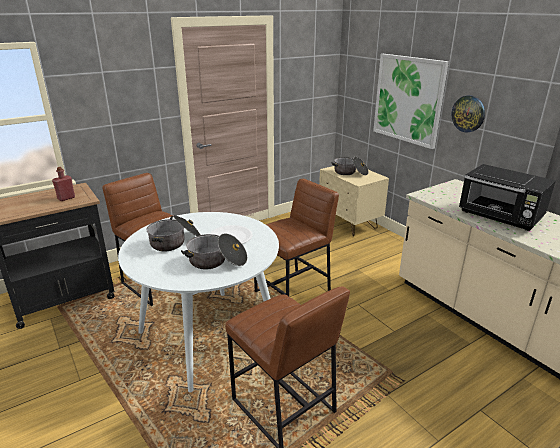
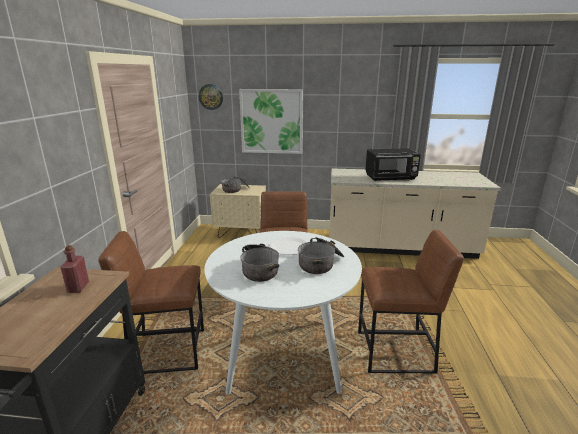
camera: 50 degrees left, 5 degrees down
wall clock [451,95,485,132] -> wall clock moved to [199,84,223,110]

